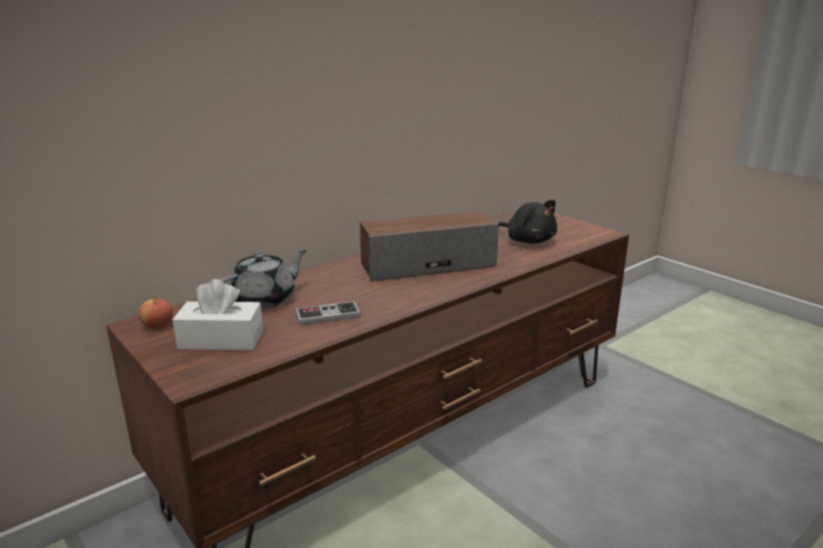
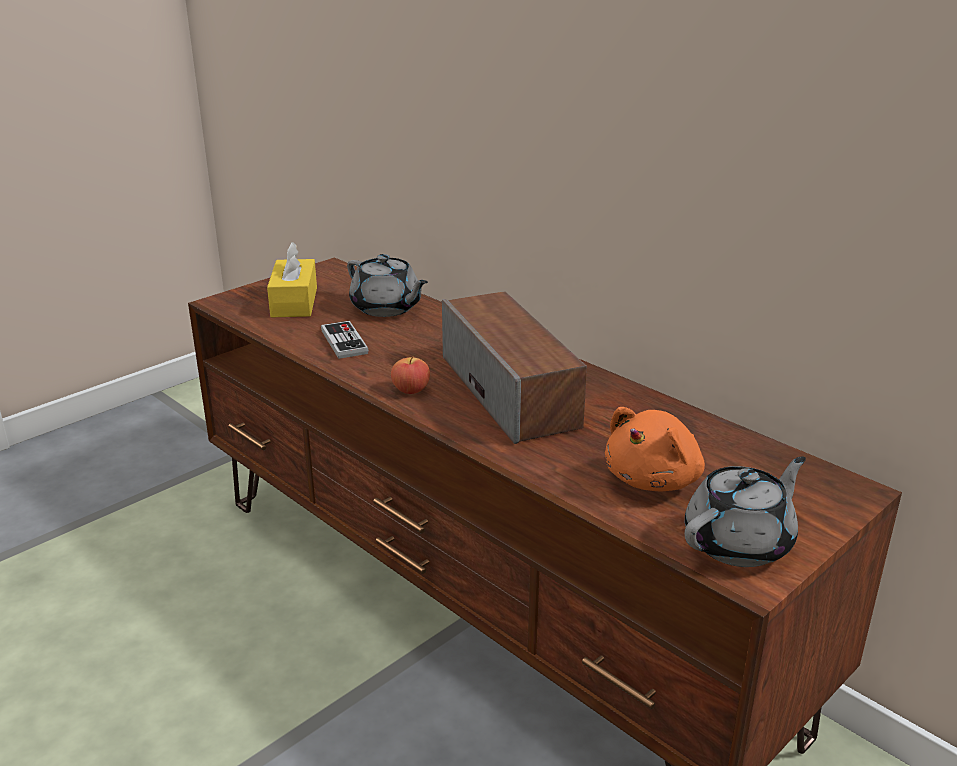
camera: 85 degrees right, 5 degrees up
apple [138,296,173,329] -> apple moved to [391,356,430,394]
white tissue box [172,279,263,350] -> yellow tissue box [267,242,317,318]
black plush toy [498,200,557,244] -> orange plush toy [605,407,705,492]
none -> grey teapot [685,456,806,567]

